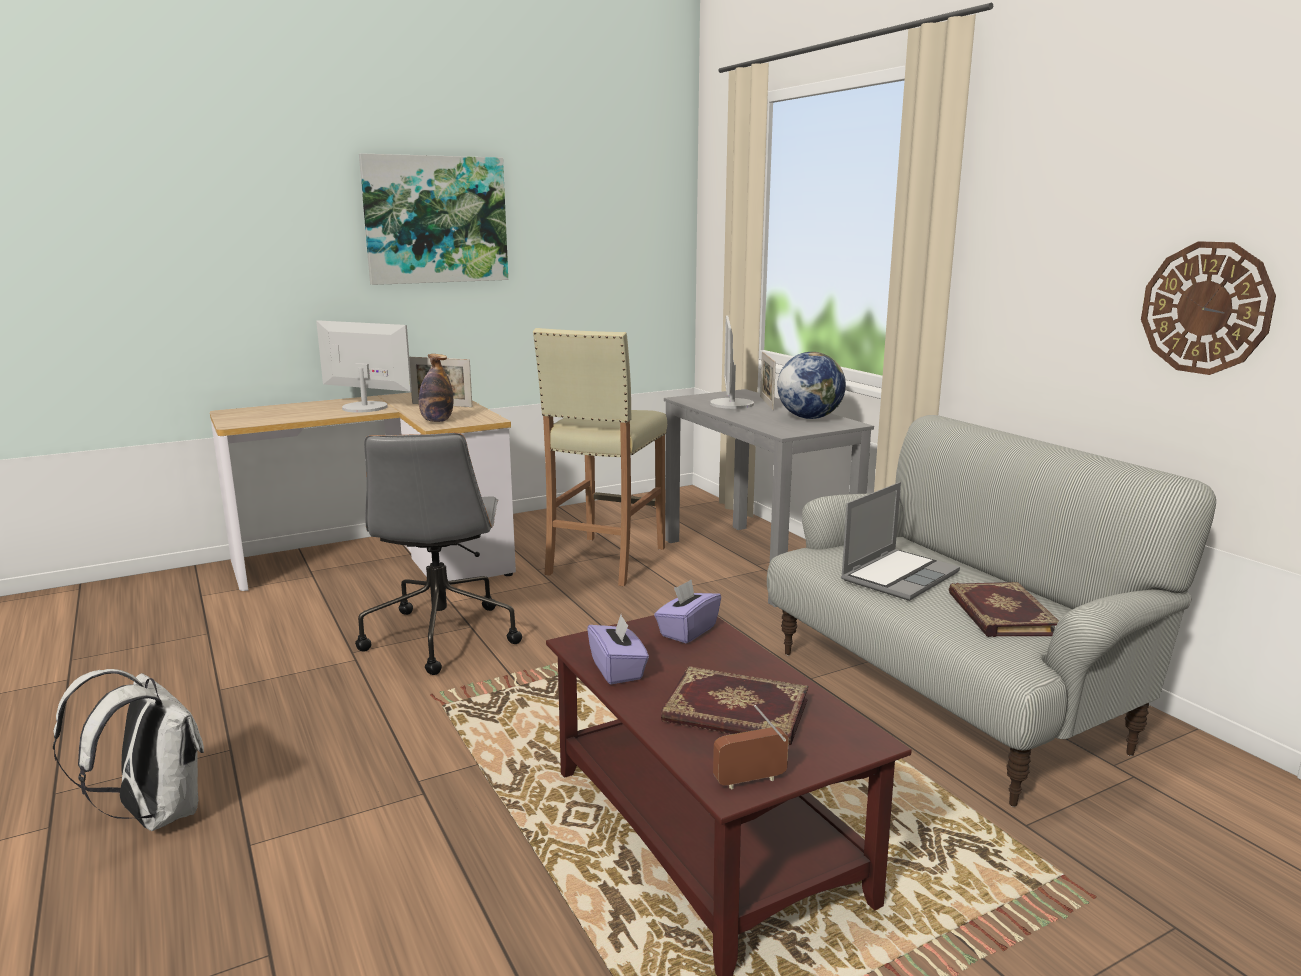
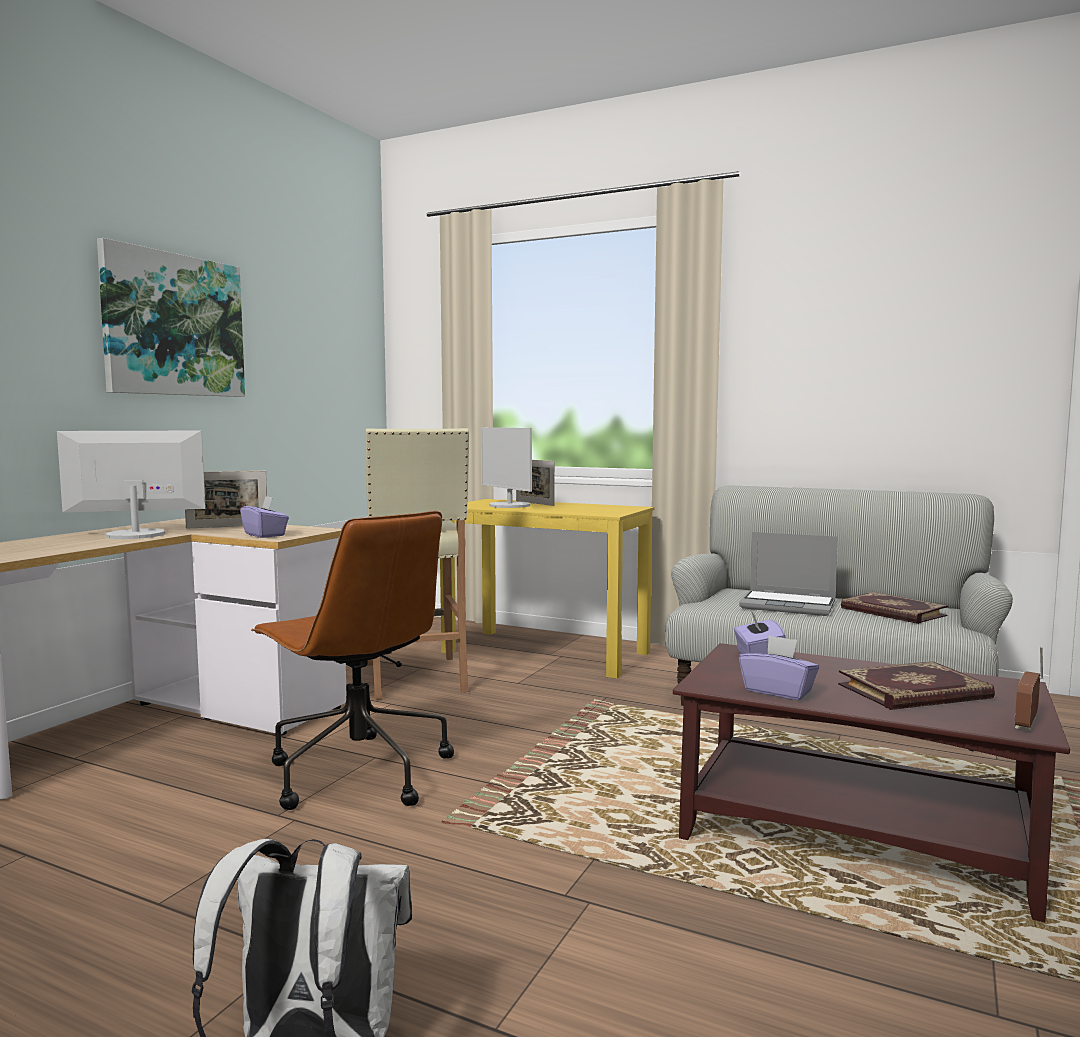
camera: 35 degrees left, 10 degrees down
grey office chair [355,433,522,675] -> brown office chair [251,511,454,810]
bottle [419,354,453,422] -> purple tissue box [240,496,289,538]
grey desk [664,389,874,607] -> yellow desk [440,499,654,678]
globe [777,352,846,419] -> none
laptop [841,482,960,601] -> laptop turned 105 degrees clockwise [739,532,838,616]
wall clock [1141,241,1276,375] -> none

